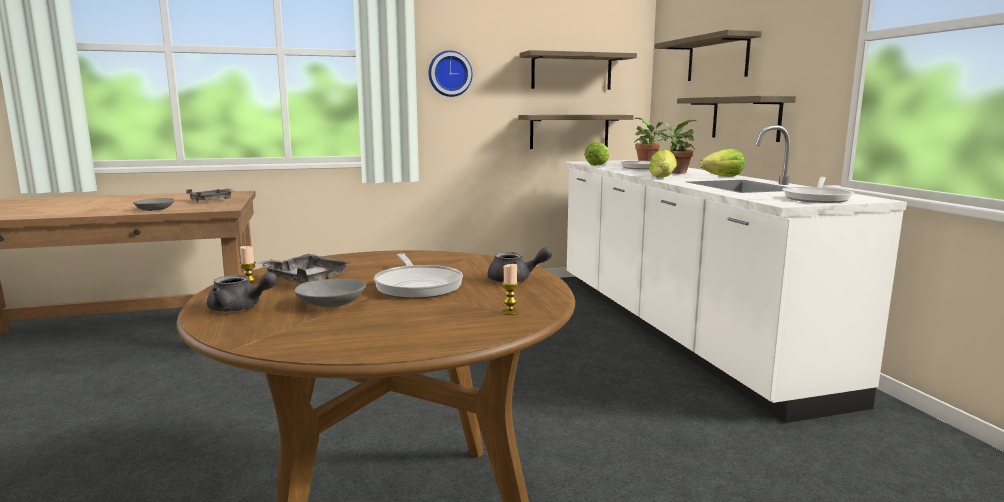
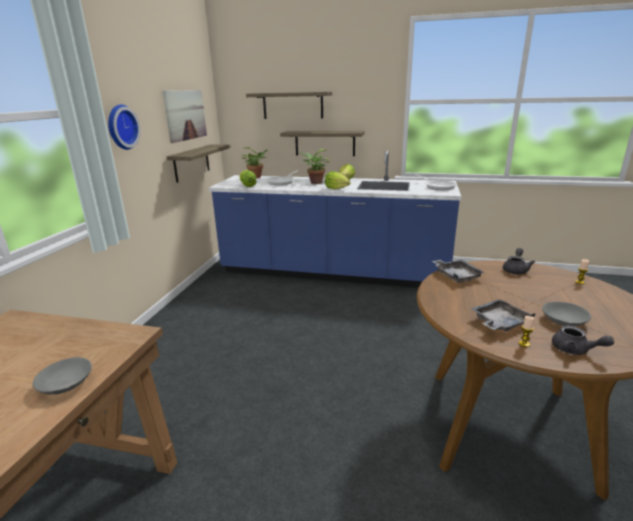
camera: 60 degrees left, 10 degrees up
grey tray [186,188,234,201] -> grey tray moved to [432,259,485,283]
grey teapot [207,272,278,312] -> grey teapot turned 90 degrees clockwise [552,326,614,355]
frying pan [374,253,463,299] -> none
shelf [519,50,637,90] -> picture [162,90,207,143]
white counter [563,125,907,423] -> blue counter [208,150,461,288]

